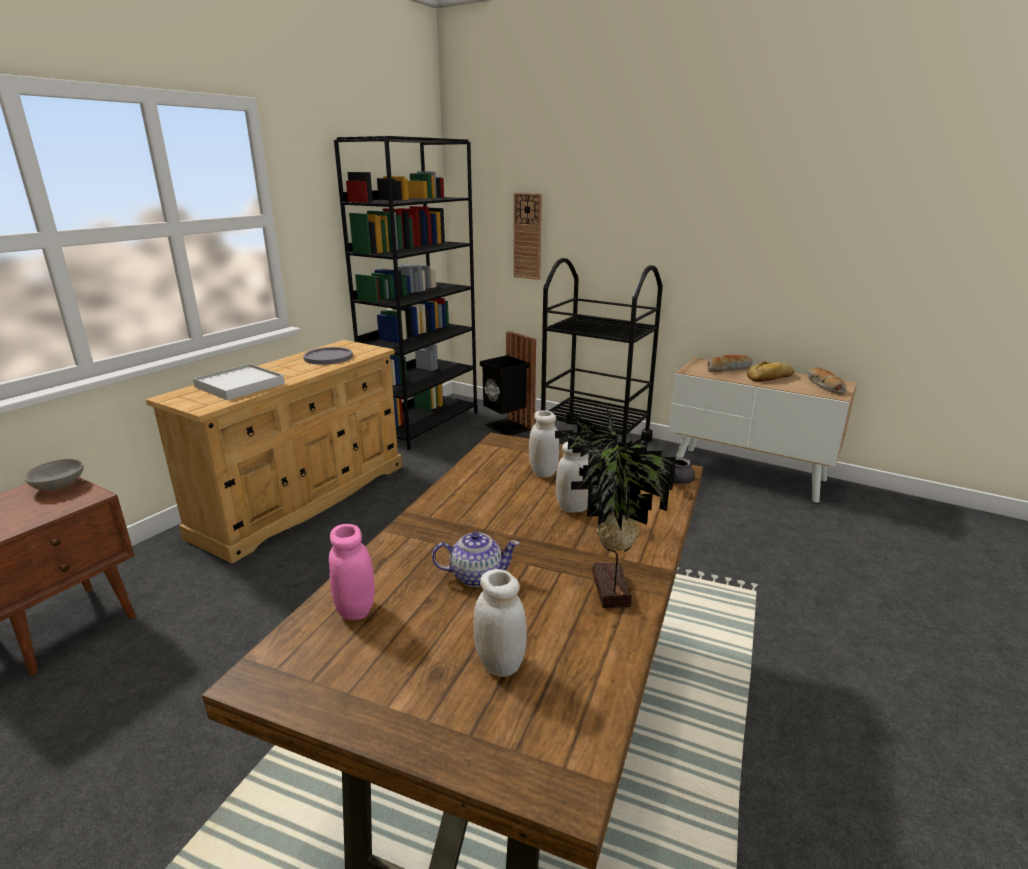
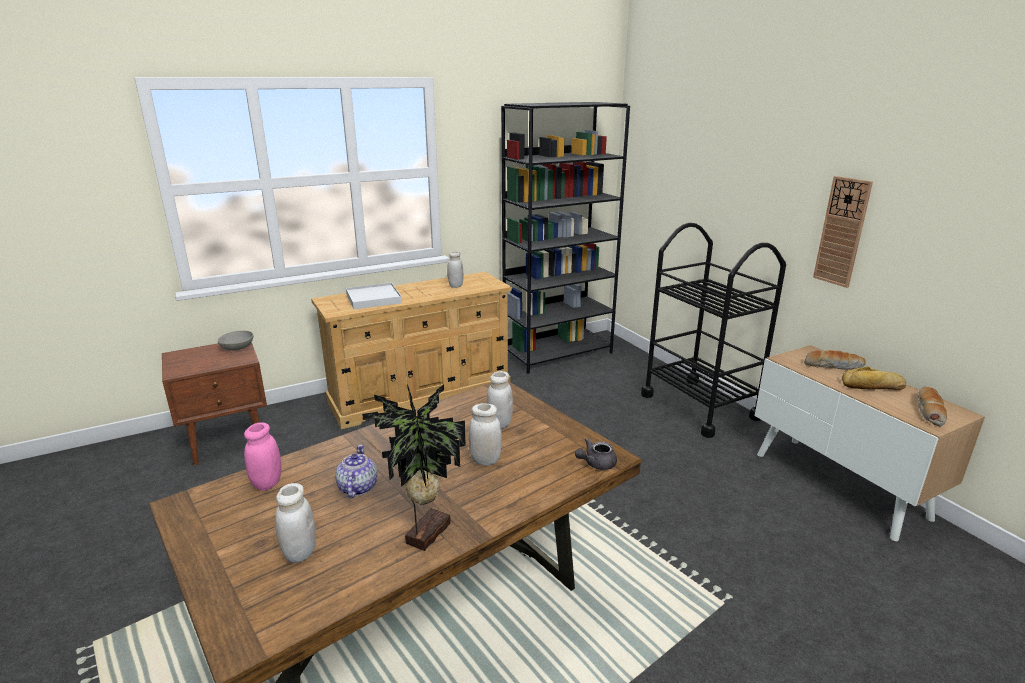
camera: 30 degrees right, 0 degrees up
grey plate [303,347,353,365] -> white jar [447,251,463,288]
teapot [432,532,520,587] -> teapot turned 120 degrees counterclockwise [335,444,377,498]
black trash can [480,331,536,436] -> none
wall clock [514,193,542,280] -> wall clock moved to [813,176,873,288]

